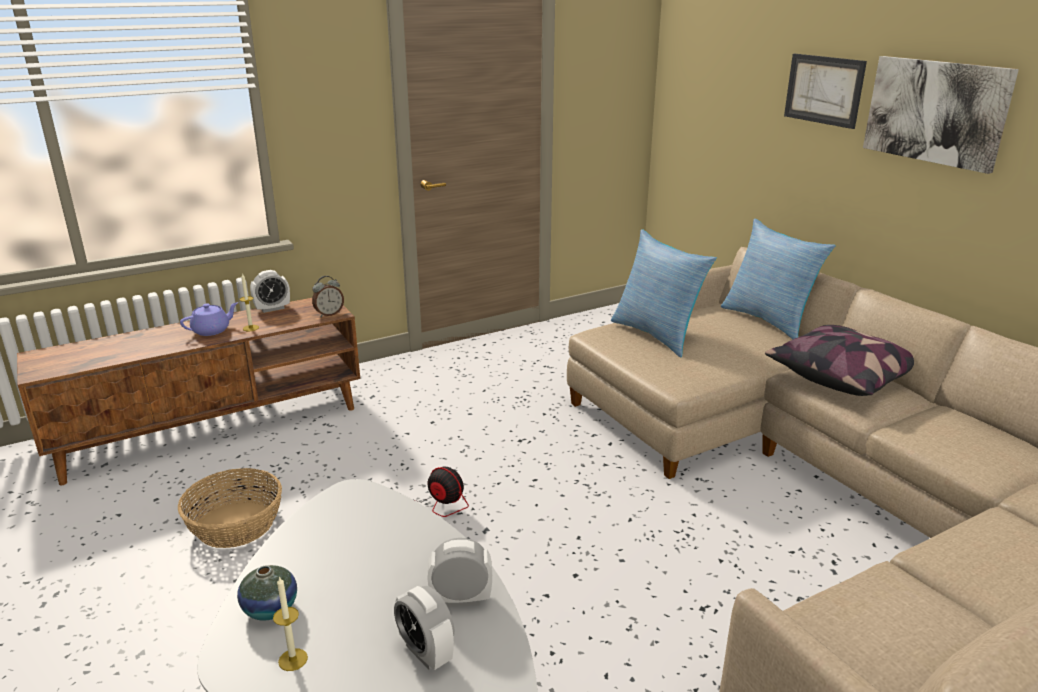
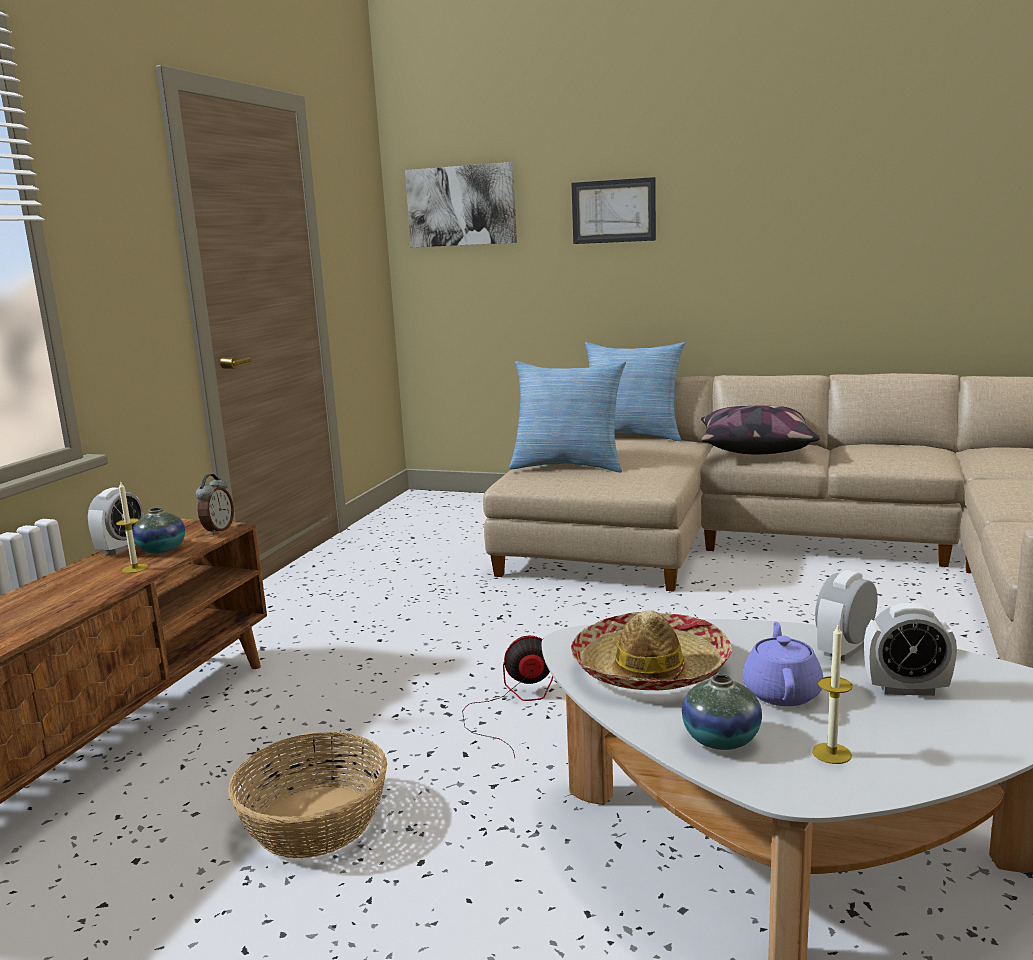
camera: 40 degrees left, 10 degrees down
purple teapot [180,302,238,336] -> purple teapot moved to [743,622,823,706]
picture [863,56,1019,174] -> picture moved to [405,162,517,247]
none -> vase [132,508,185,554]
none -> hat [571,610,732,690]

